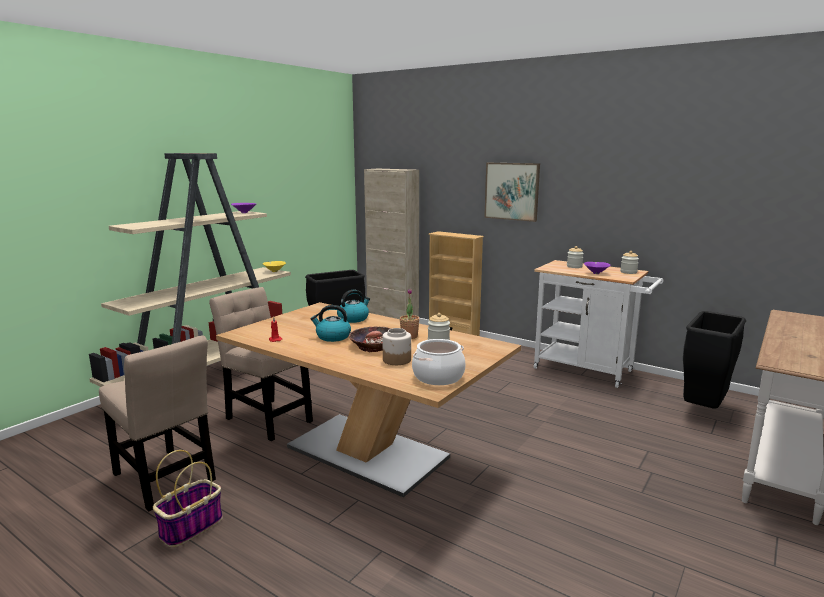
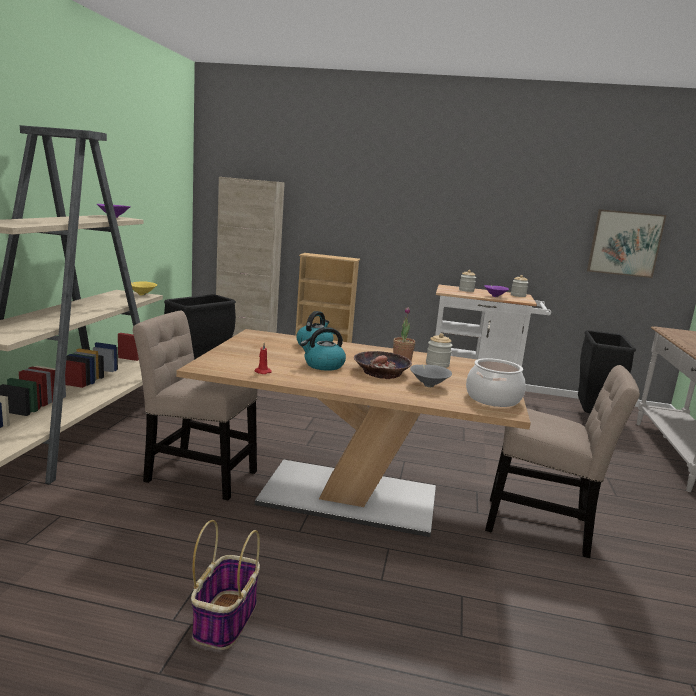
camera: 25 degrees left, 0 degrees up
beige chair [99,335,216,511] -> beige chair moved to [485,365,640,558]
jar [382,328,411,365] -> grey bowl [410,365,452,387]
picture [484,163,540,222] -> picture moved to [587,209,667,278]

